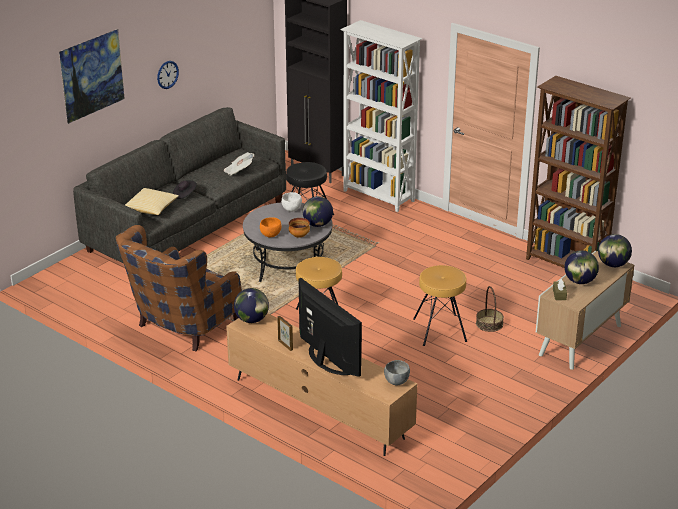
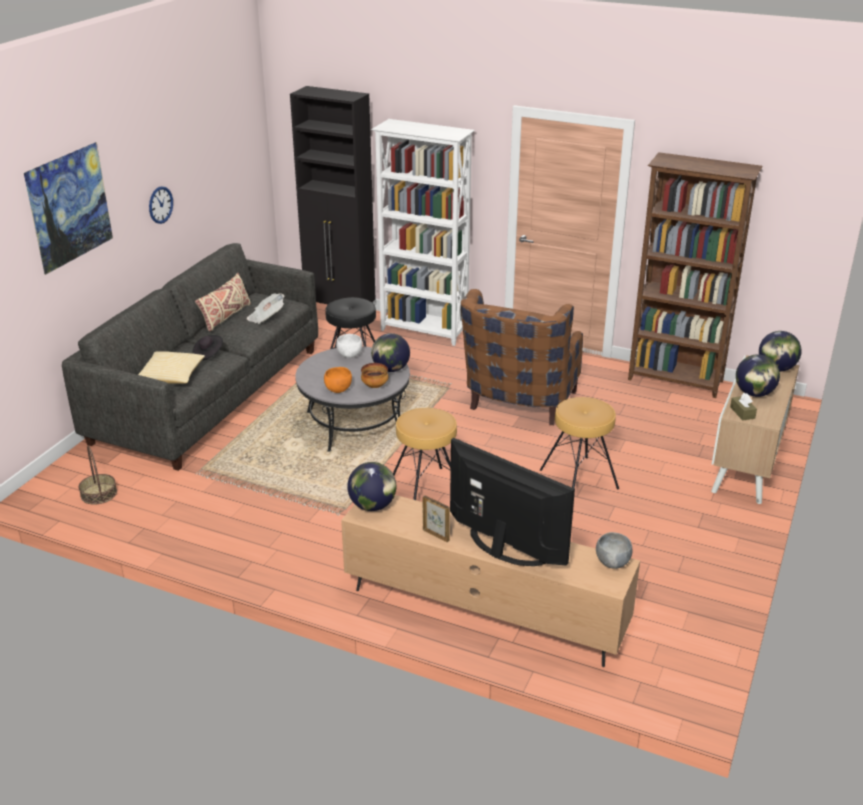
camera: 15 degrees left, 0 degrees up
brown armchair [116,225,242,351] -> brown armchair moved to [461,289,583,425]
basket [476,286,504,332] -> basket moved to [79,445,117,504]
none -> beige pillow [195,273,251,332]

